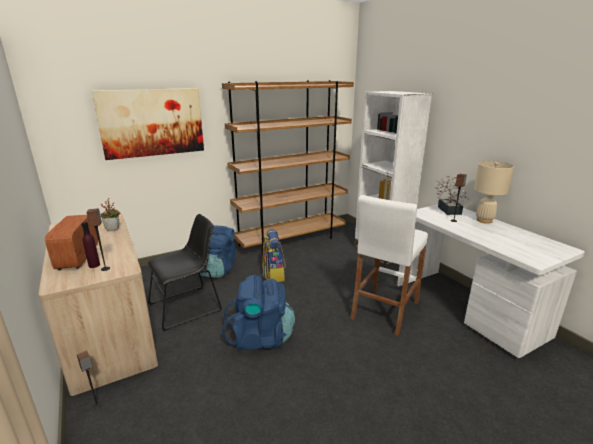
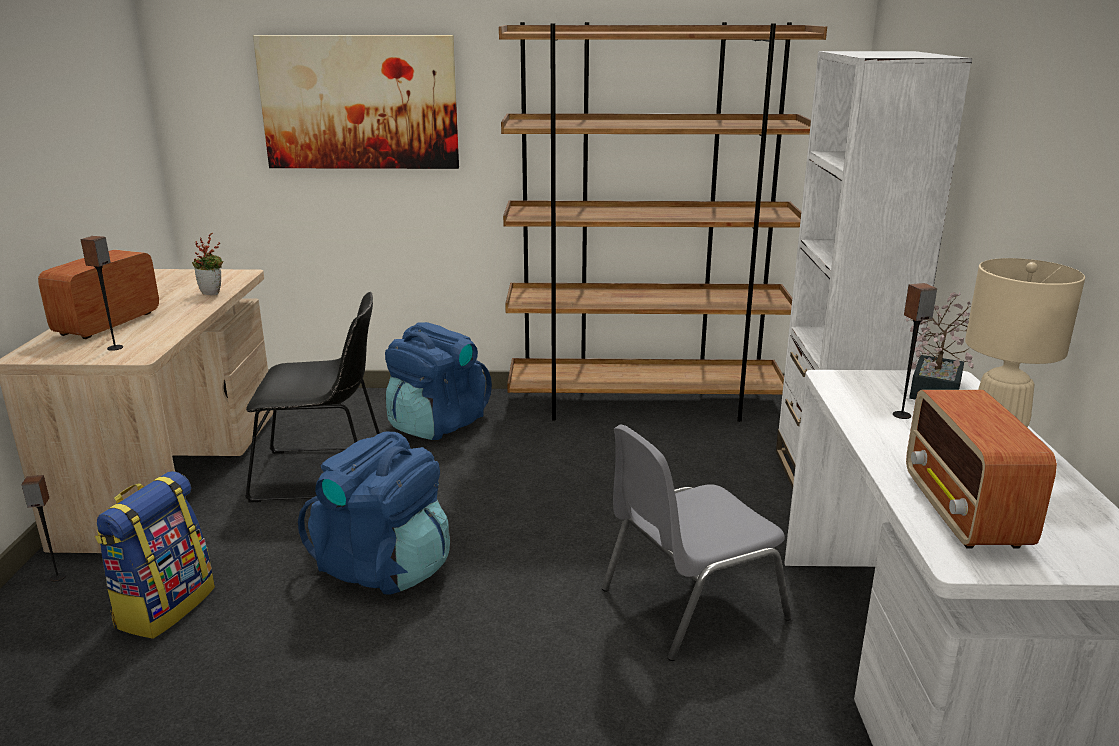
camera: 30 degrees right, 0 degrees up
purple bottle [82,222,100,268] -> none
backpack [262,229,286,282] -> backpack moved to [95,471,215,639]
white stool [351,195,428,336] -> grey chair [602,425,791,661]
none -> radio [906,390,1057,549]

